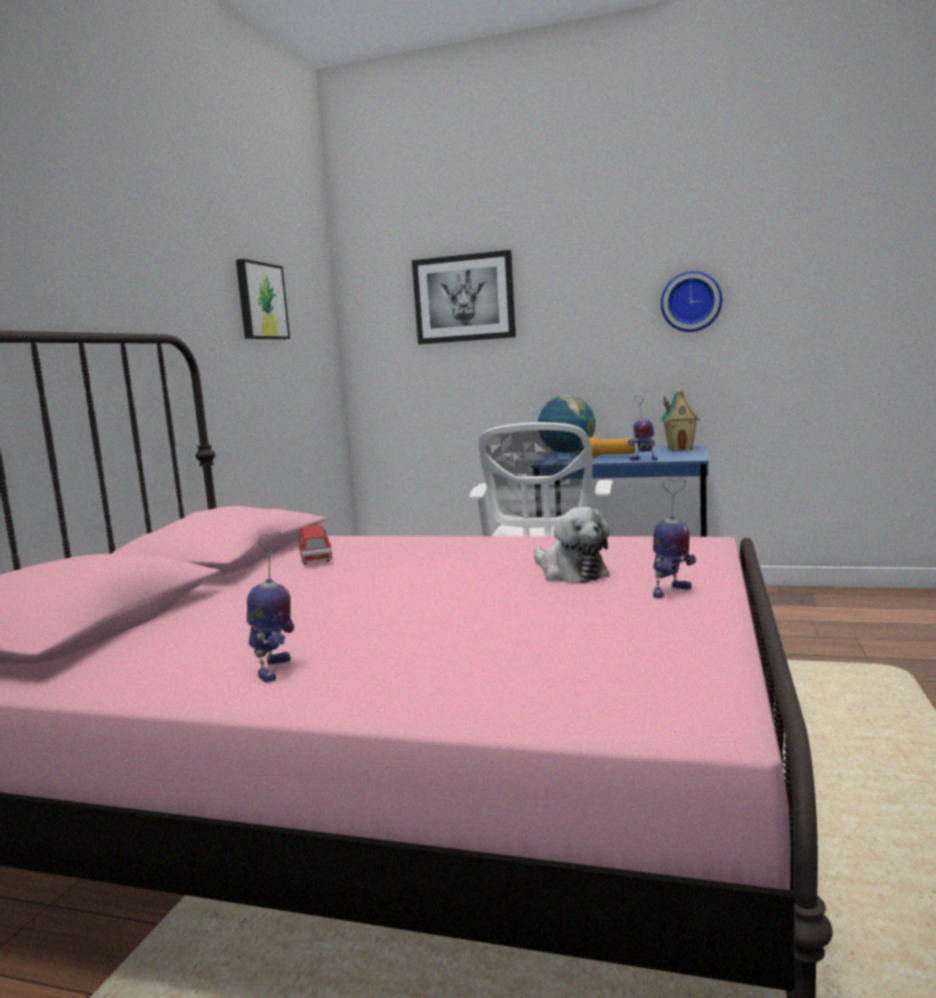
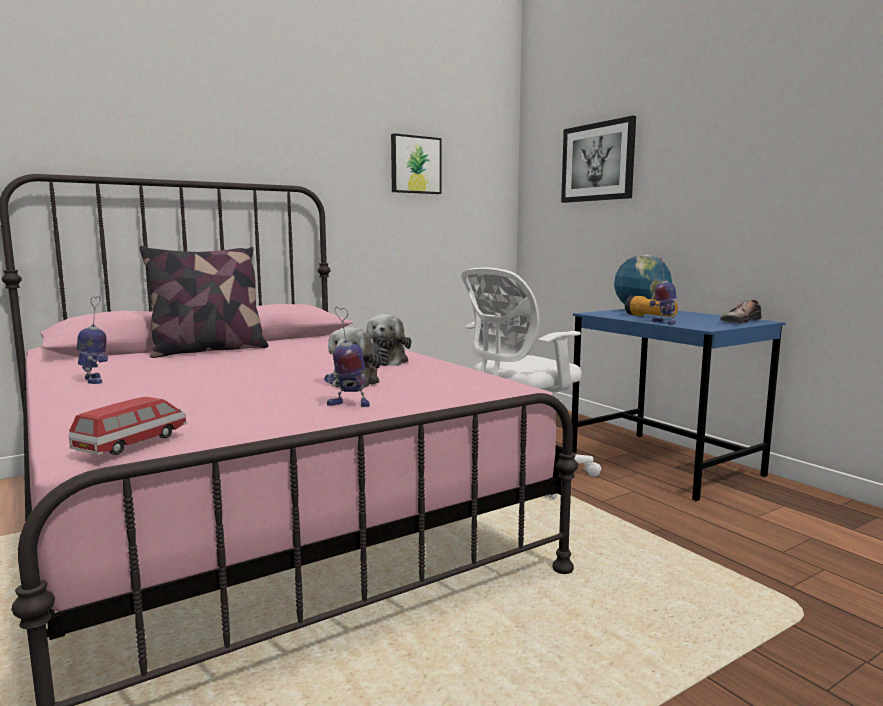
camera: 40 degrees right, 0 degrees up
toy robot [247,532,294,683] -> toy robot turned 75 degrees counterclockwise [77,296,108,384]
toy car [295,525,333,564] -> toy car moved to [69,397,187,455]
toy house [660,389,700,451] -> shoe [720,300,762,323]
wall clock [661,271,722,332] -> none
none -> pillow [139,246,269,358]
none -> plush toy [366,314,411,366]

